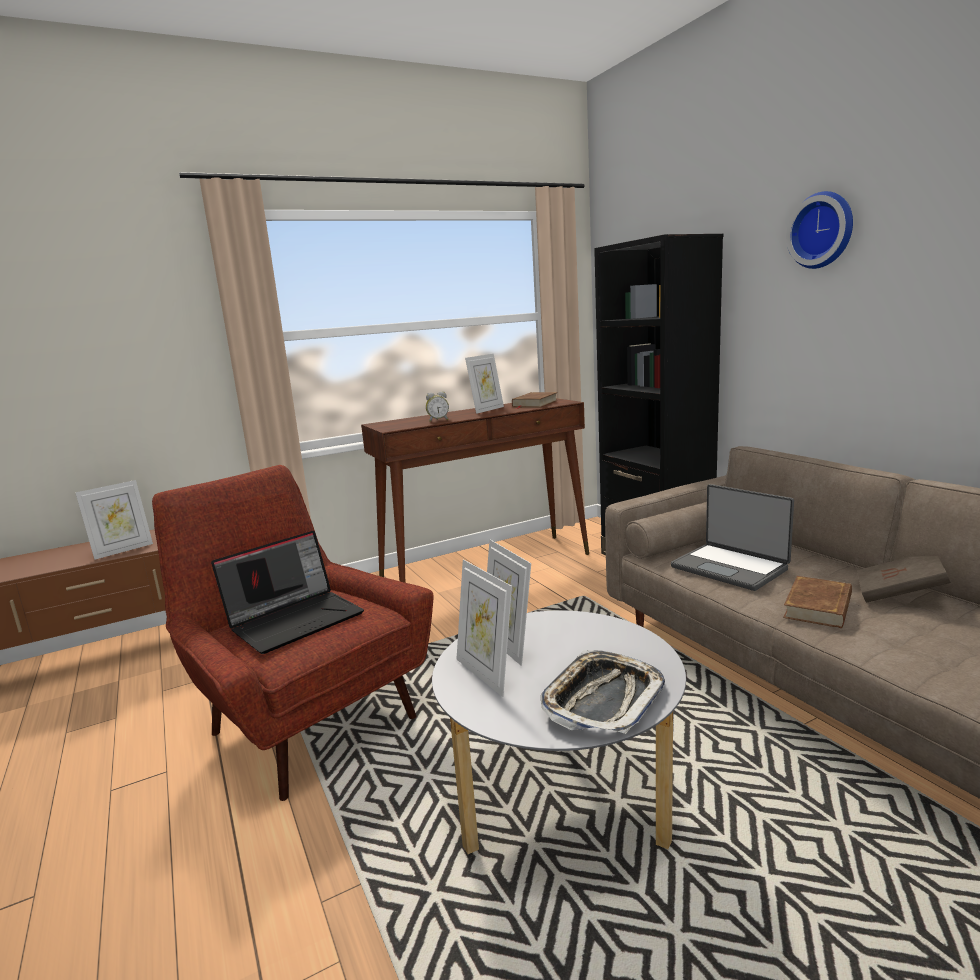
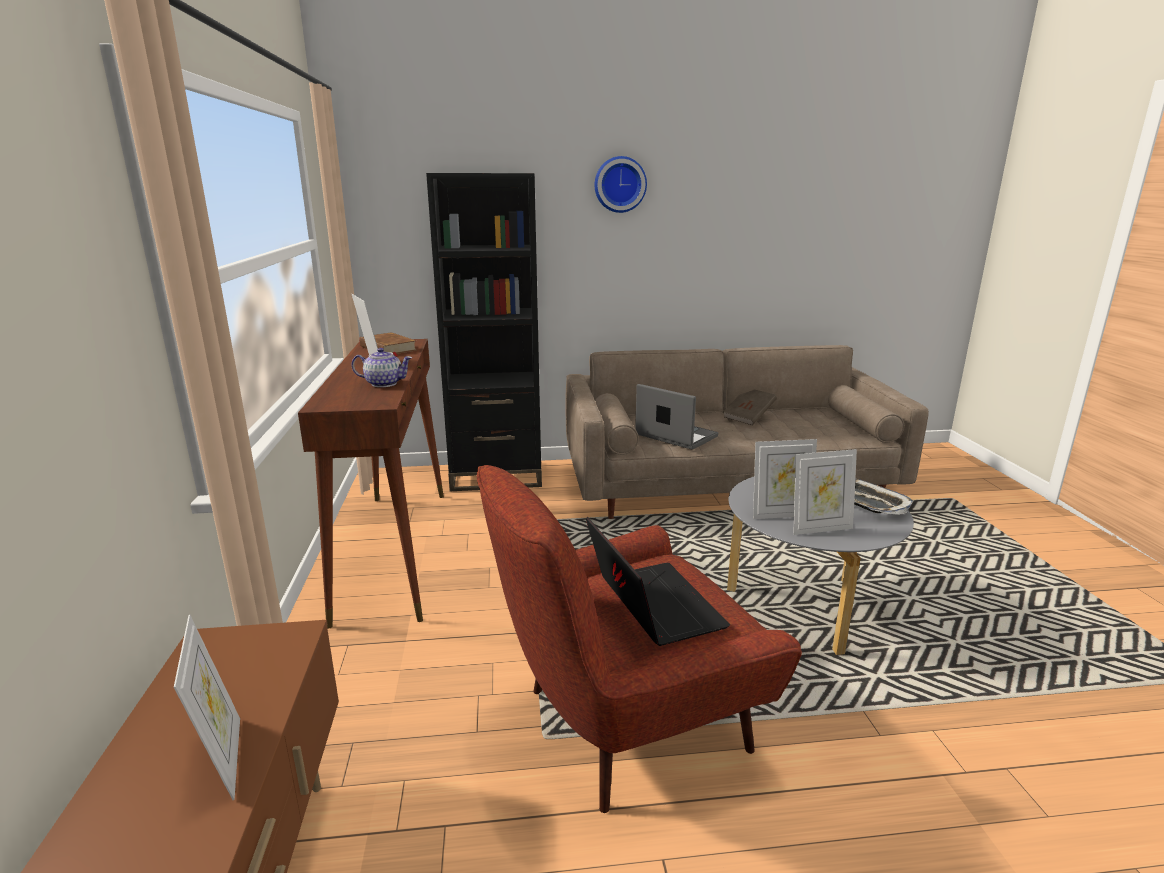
camera: 70 degrees left, 5 degrees up
alarm clock [426,391,449,422] -> teapot [351,348,412,387]
laptop [671,484,794,591] -> laptop turned 120 degrees counterclockwise [635,384,718,450]
brown book [783,576,852,628] -> none

